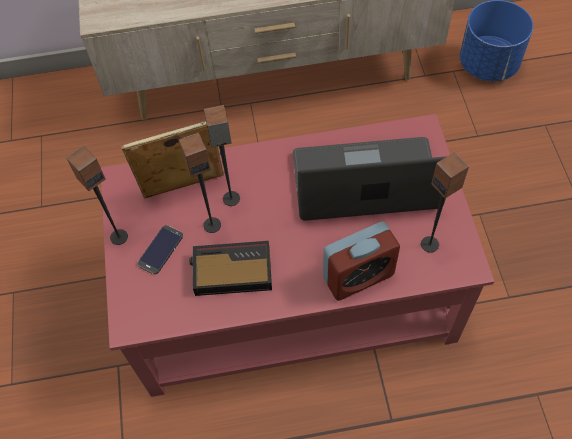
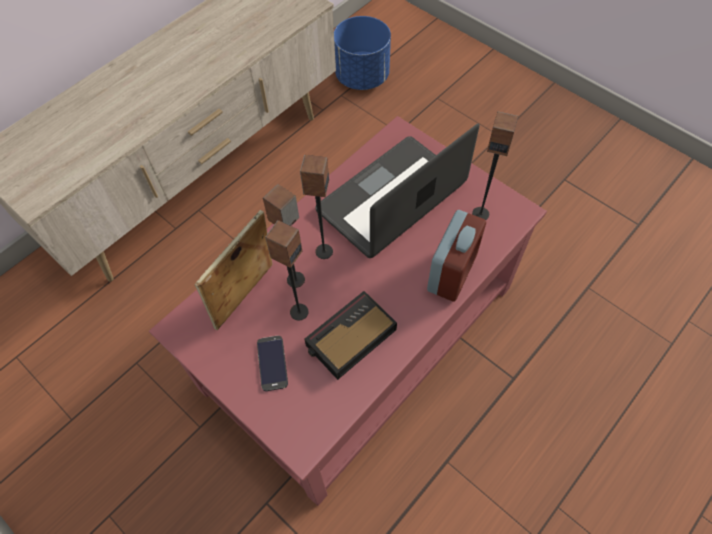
camera: 40 degrees left, 0 degrees up
speaker [66,146,128,245] -> speaker moved to [300,155,333,259]

